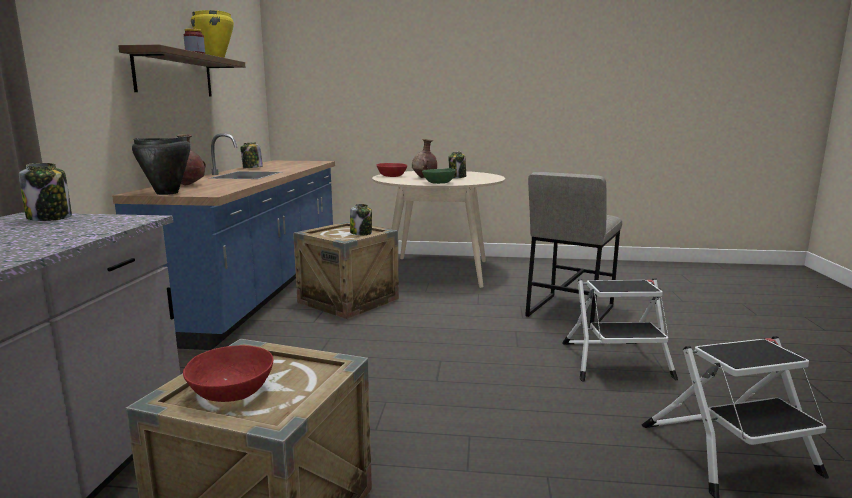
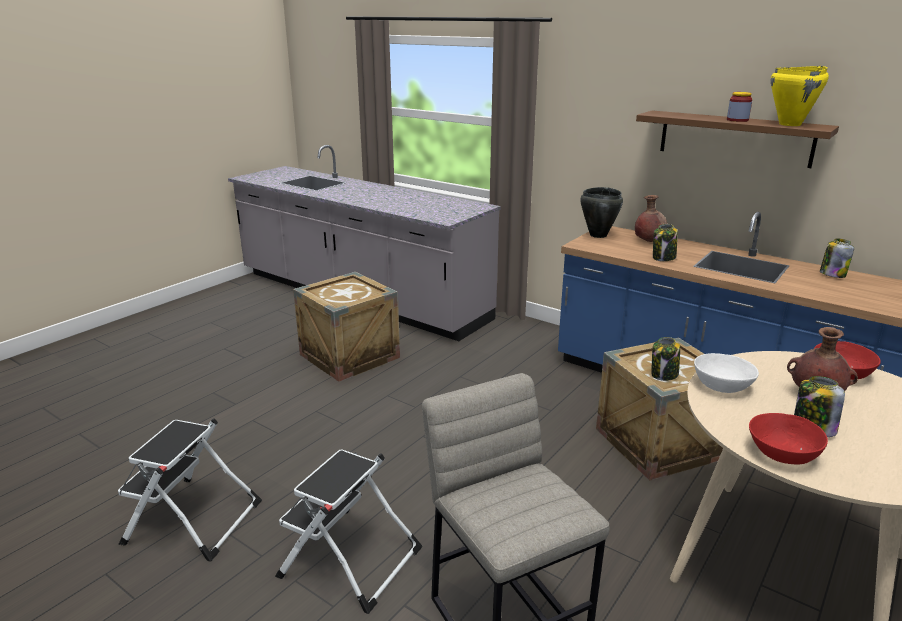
camera: 120 degrees right, 10 degrees up
jar [19,163,72,221] -> jar moved to [653,224,678,261]
red bowl [183,345,273,402] -> red bowl moved to [749,413,828,464]
green bowl [422,168,456,184] -> white bowl [694,353,759,393]

